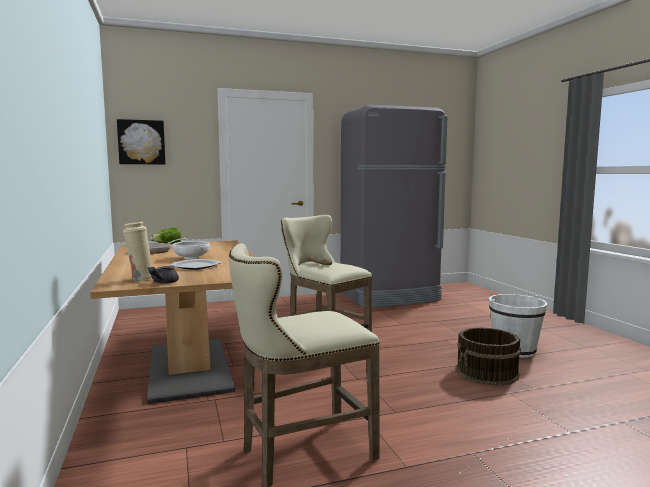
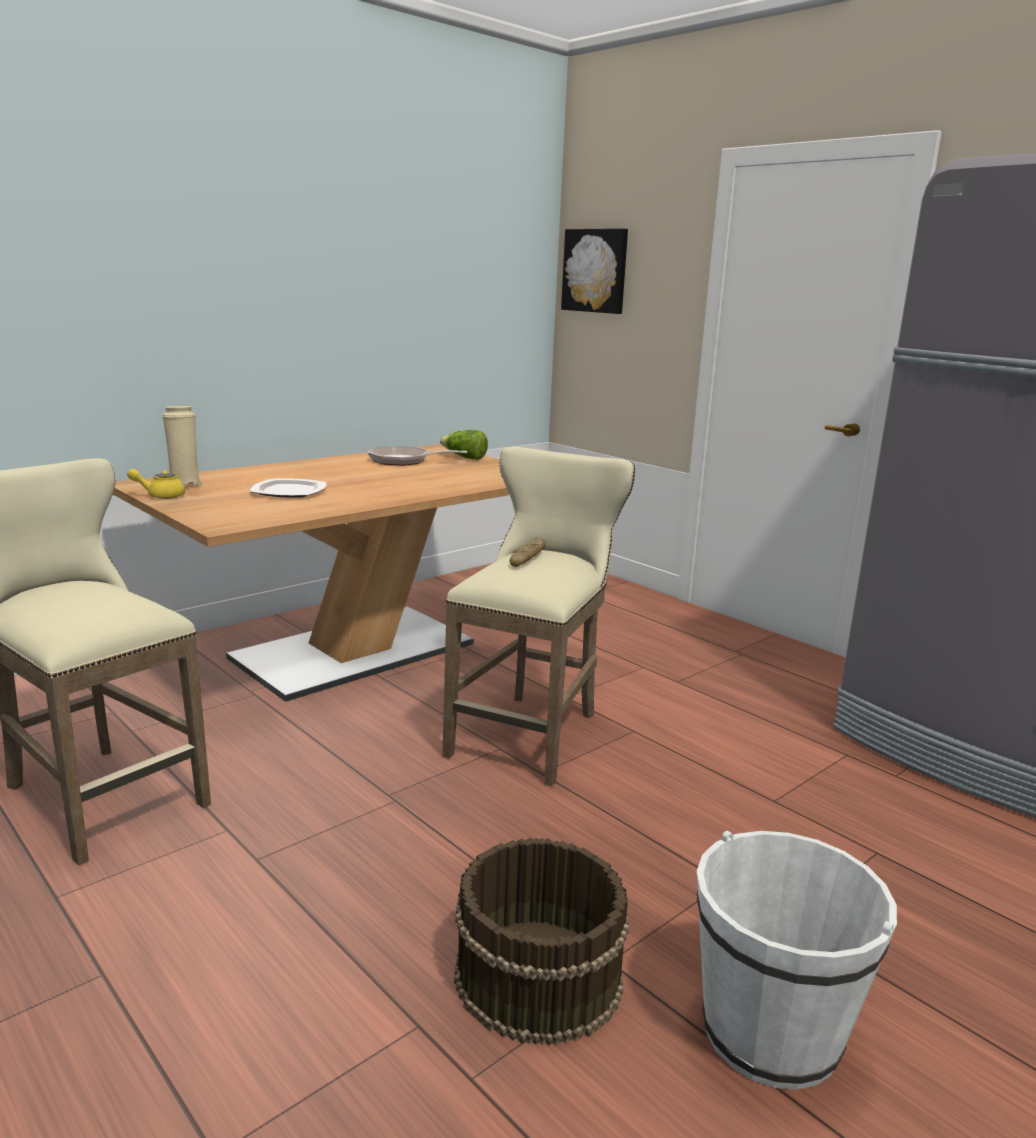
camera: 65 degrees right, 10 degrees up
grey teapot [148,266,179,284] -> yellow teapot [127,469,185,499]
white bowl [172,241,210,259] -> none

